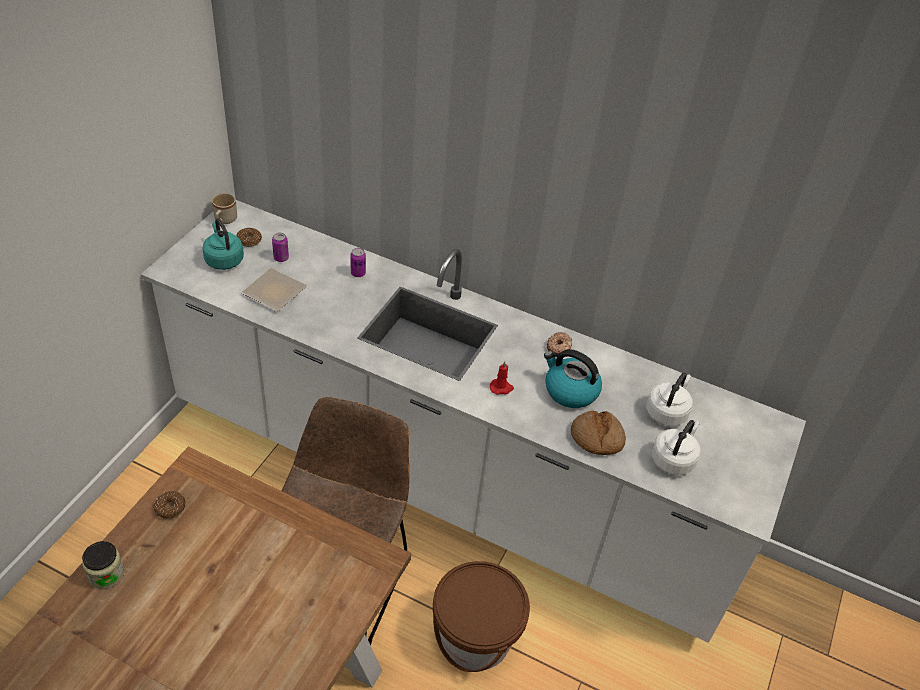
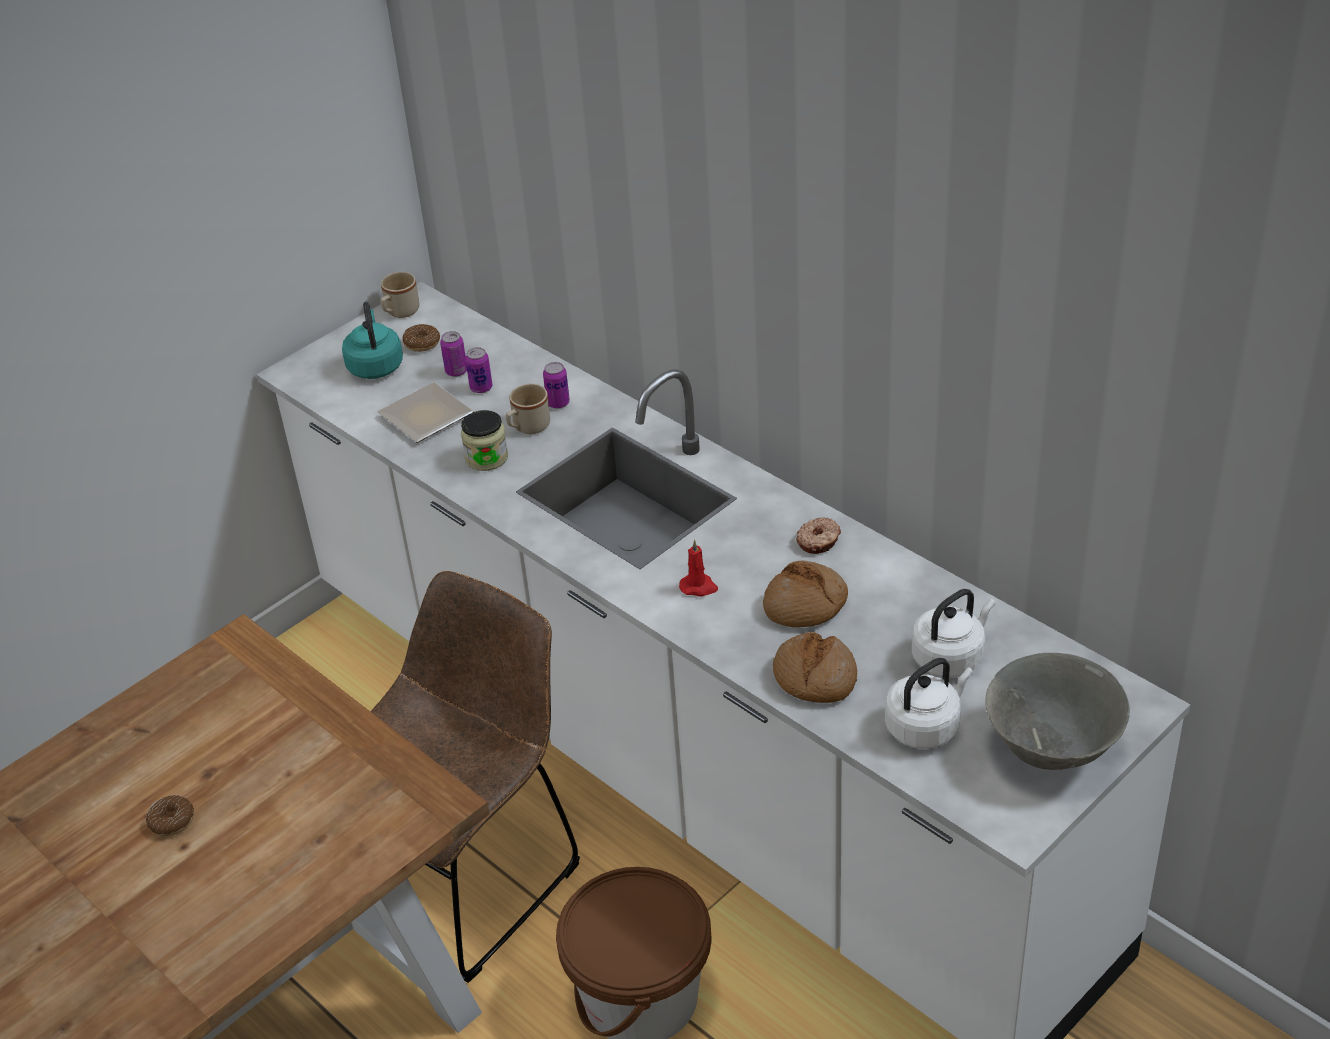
camera: 25 degrees right, 5 degrees down
jar [82,541,124,589] -> jar moved to [461,410,508,471]
donut [154,491,186,519] -> donut moved to [146,795,194,836]
kettle [544,349,602,408] -> bread [763,561,848,628]
none -> can [465,347,493,393]
none -> beige mug [506,384,550,434]
none -> grey bowl [985,653,1130,770]

